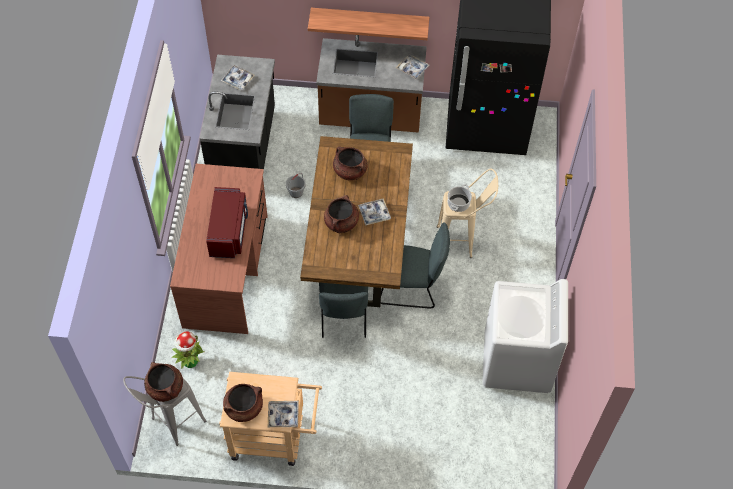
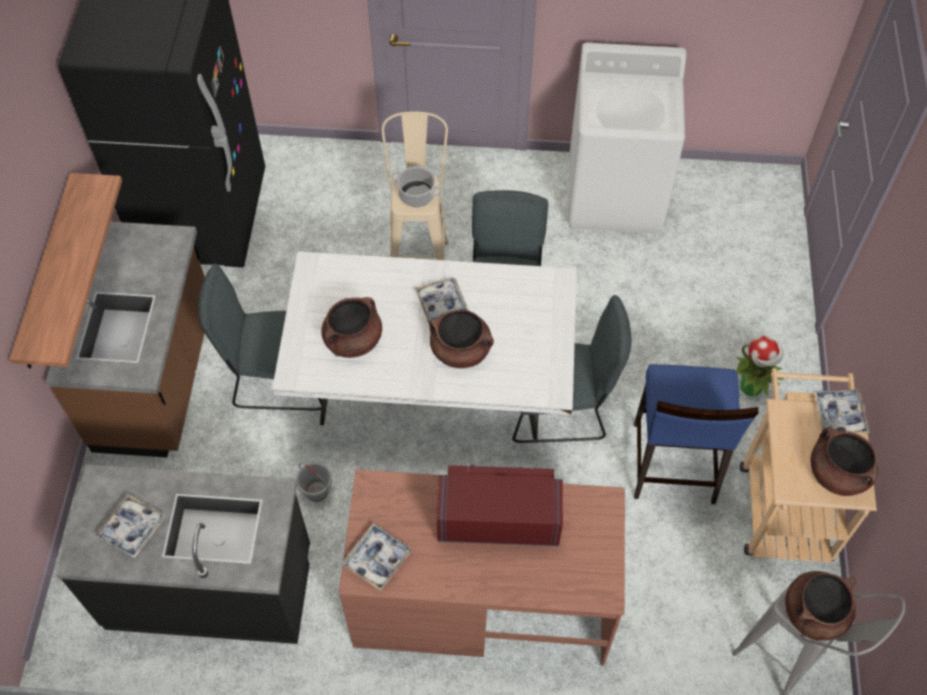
camera: 90 degrees left, 0 degrees up
potted plant [172,332,204,369] -> potted plant moved to [736,336,784,396]
brown dining table [300,136,413,307] -> white dining table [272,251,577,440]
tray [396,54,429,79] -> tray moved to [342,523,413,591]
none -> blue stool [634,364,758,504]

